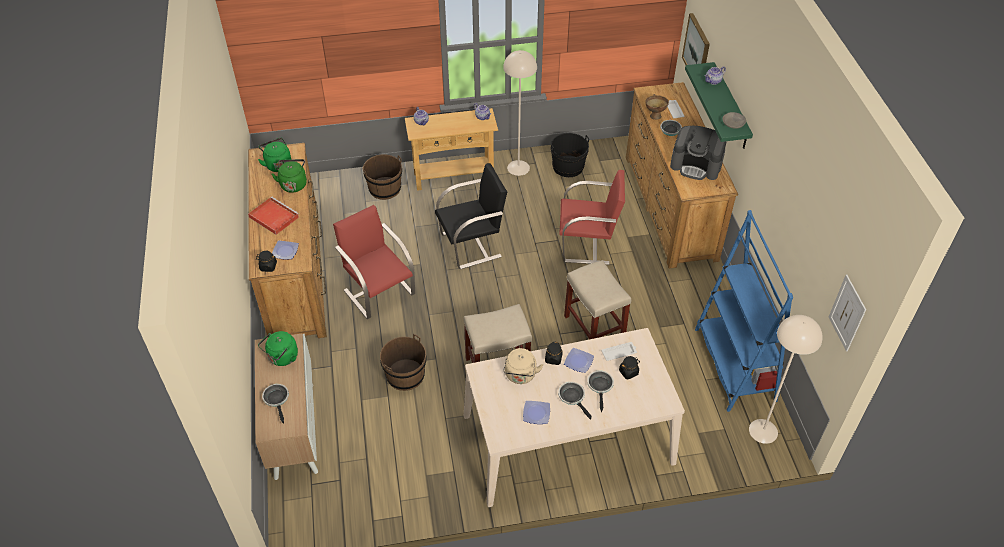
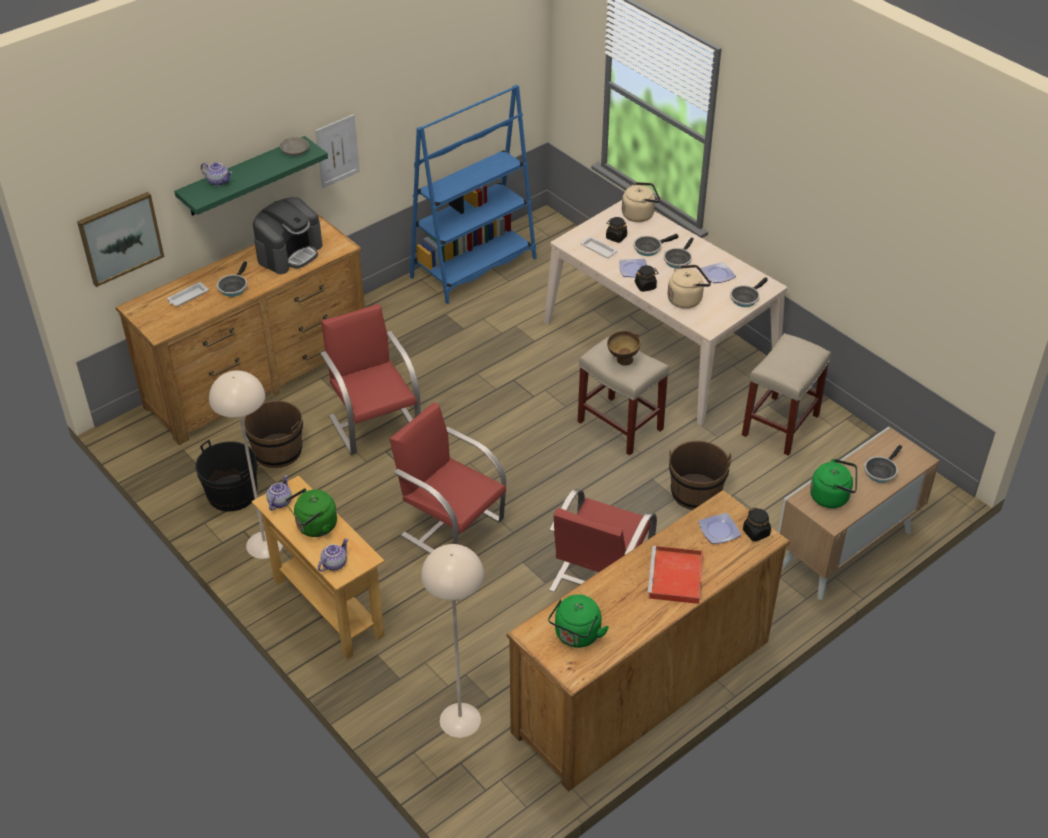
camera: 120 degrees left, 5 degrees down
green kettle [271,159,307,193] -> green kettle moved to [285,488,337,537]
brown bucket [362,154,402,200] -> brown bucket moved to [244,400,303,468]
black chair [435,163,507,269] -> red chair [389,403,506,554]
beige stool [564,260,631,339] -> beige stool moved to [742,333,831,456]
brown bowl [645,94,669,120] -> brown bowl moved to [607,331,640,366]
coffee machine [670,126,727,180] -> coffee machine turned 45 degrees clockwise [253,197,323,274]
beige floor lamp [749,315,823,444] -> beige floor lamp moved to [421,544,484,738]
picture [829,275,866,352] -> picture moved to [315,114,360,188]
none -> beige kettle [622,182,660,222]
none -> frying pan [730,277,768,307]

